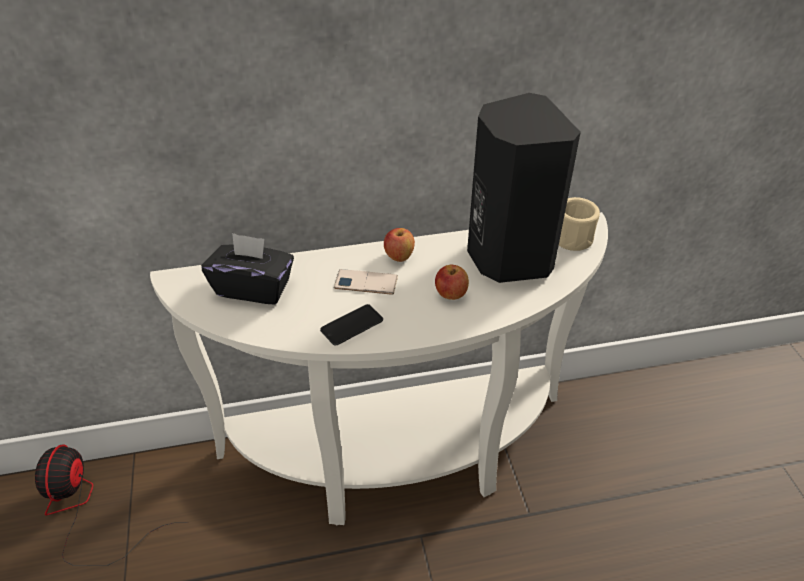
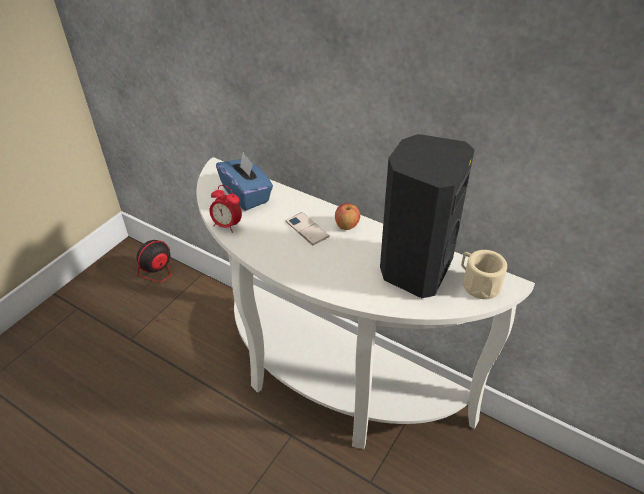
camera: 45 degrees right, 0 degrees up
black tissue box [201,233,294,305] -> blue tissue box [216,152,273,211]
phone [320,304,383,345] -> none
apple [435,265,469,300] -> none
none -> alarm clock [209,185,242,233]

